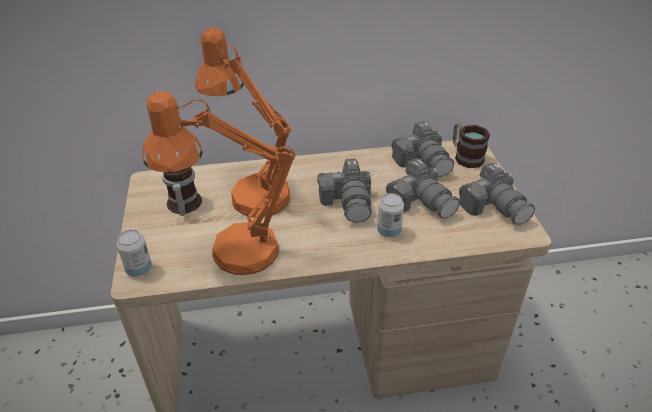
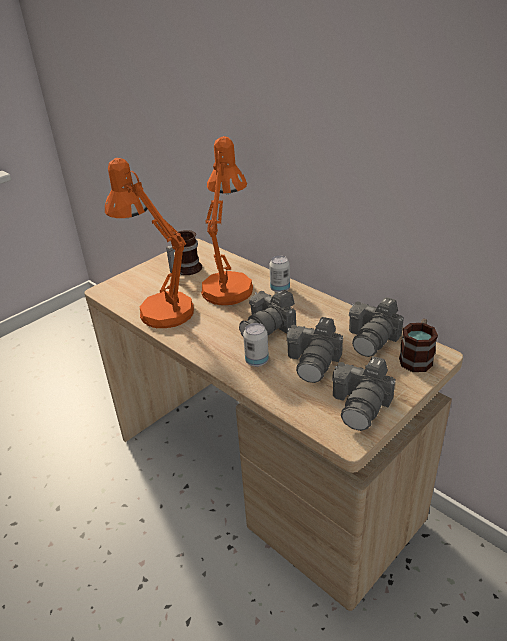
camera: 55 degrees right, 5 degrees down
can [117,230,152,277] -> can moved to [269,256,290,293]

